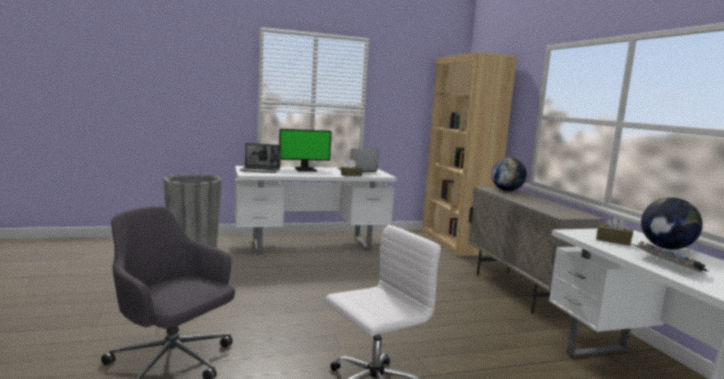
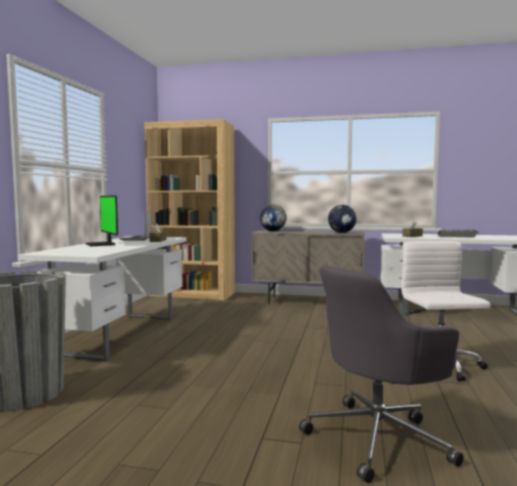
camera: 60 degrees left, 5 degrees down
laptop [240,143,281,173] -> none
monitor [279,129,332,172] -> monitor turned 135 degrees clockwise [85,195,118,246]
globe [641,197,703,249] -> globe moved to [328,205,357,233]

